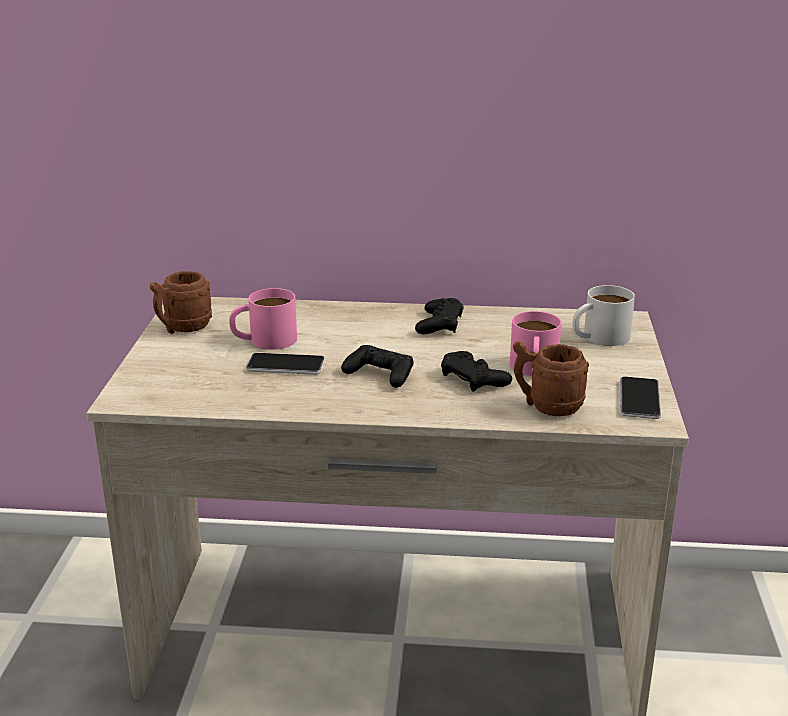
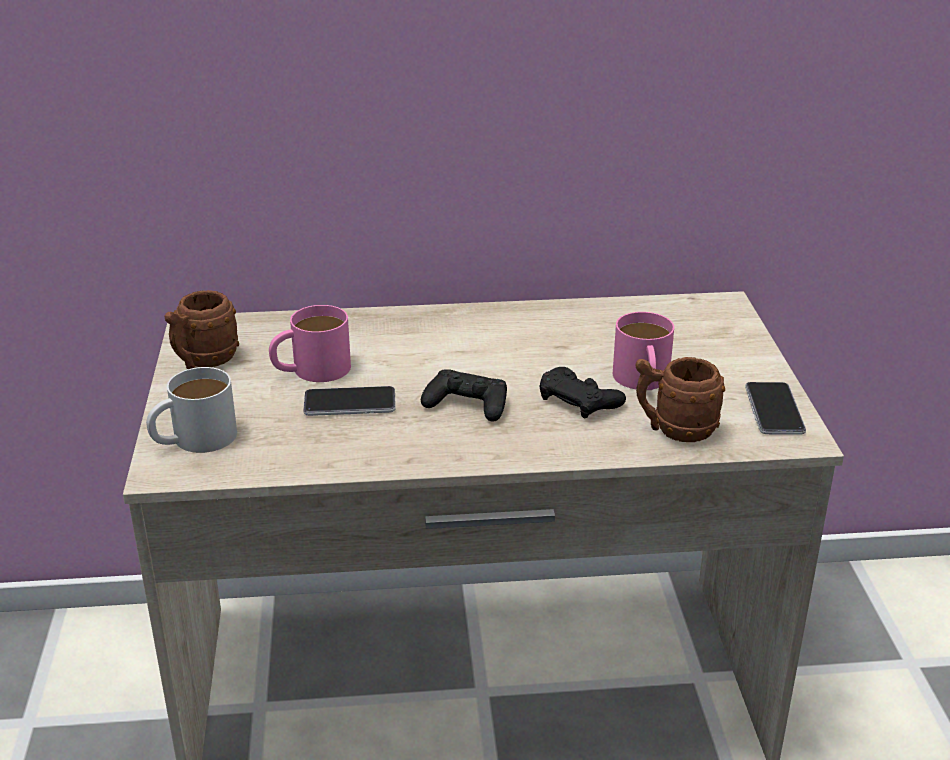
camera: 10 degrees left, 5 degrees up
black game controller [415,298,463,334] -> none
white mug [572,285,635,346] -> white mug moved to [146,367,237,453]

